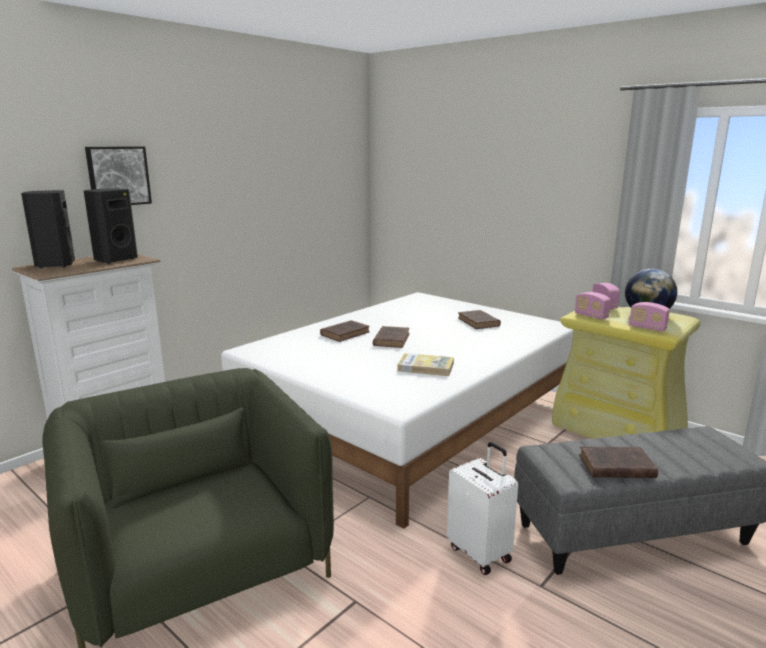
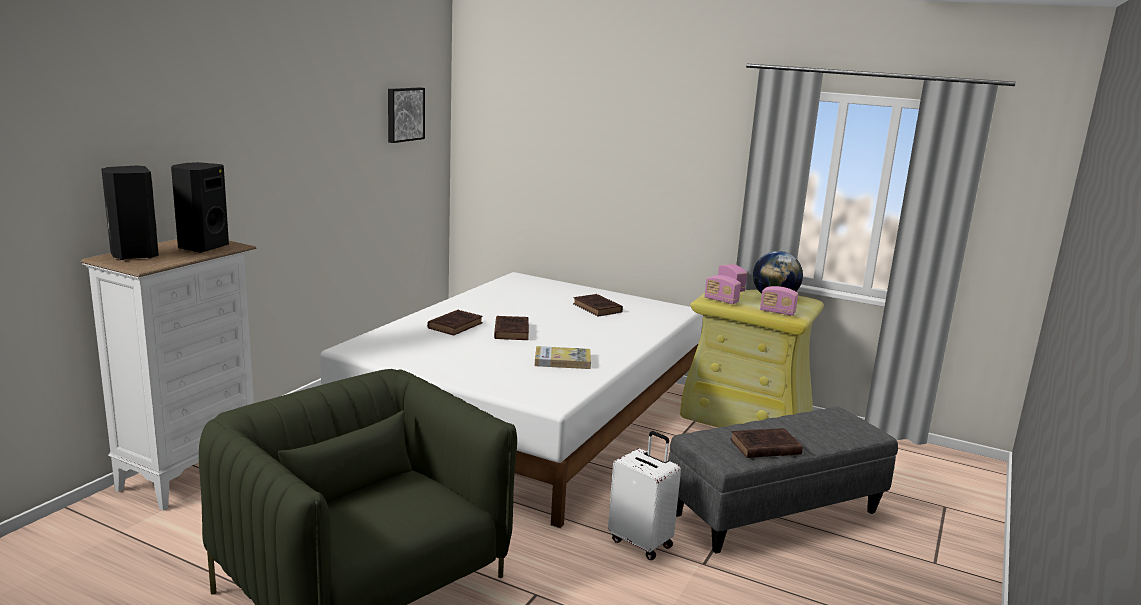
camera: 15 degrees left, 0 degrees up
picture [85,146,152,205] -> picture moved to [388,88,425,143]

